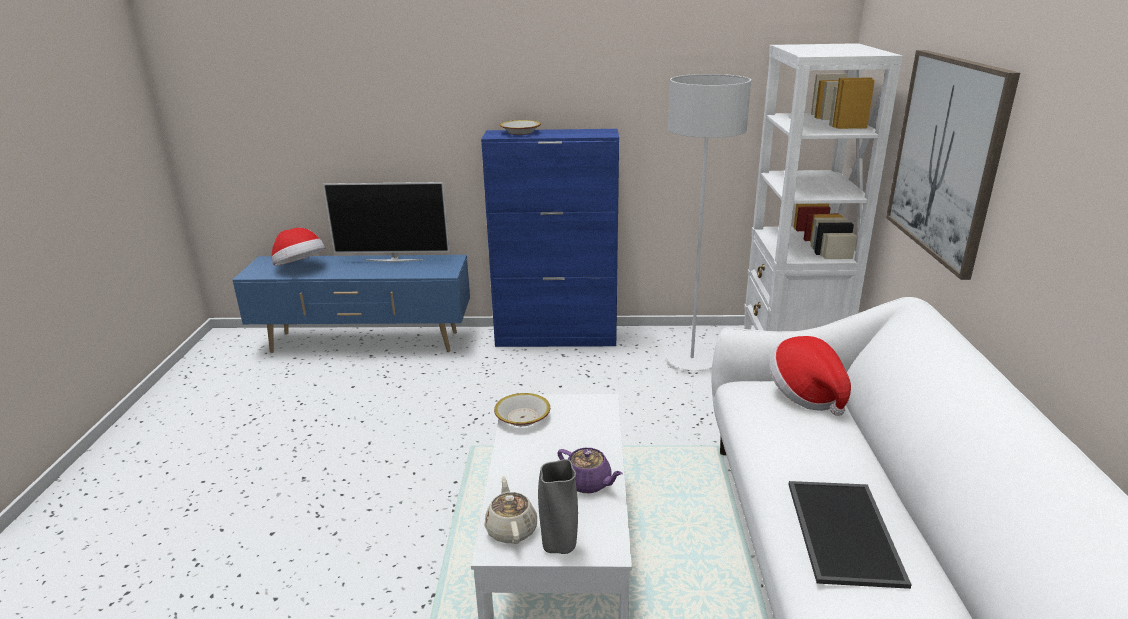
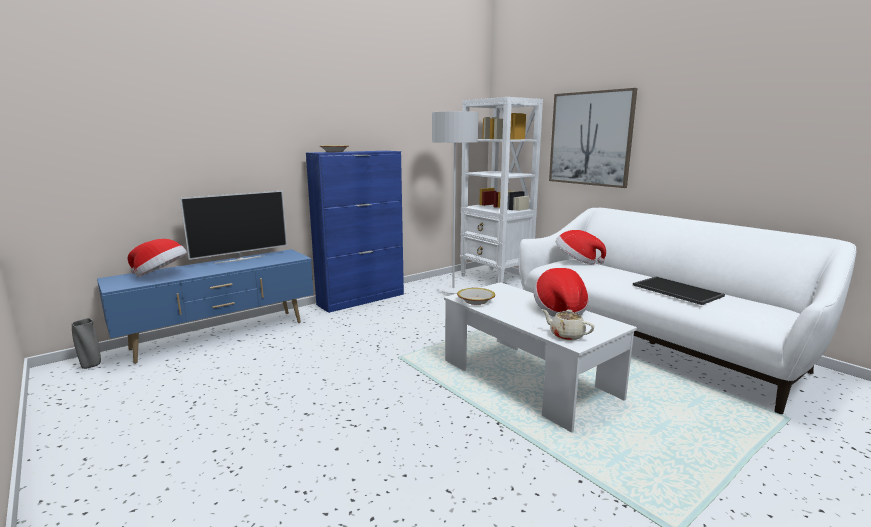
camera: 40 degrees left, 10 degrees down
grey vase [538,459,578,554] -> grey vase moved to [72,318,101,369]
purple teapot [557,448,623,493] -> hat [534,268,589,317]

